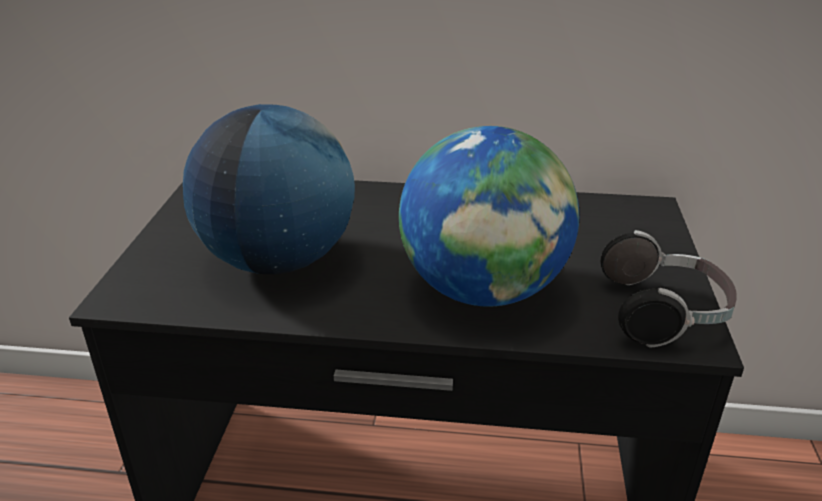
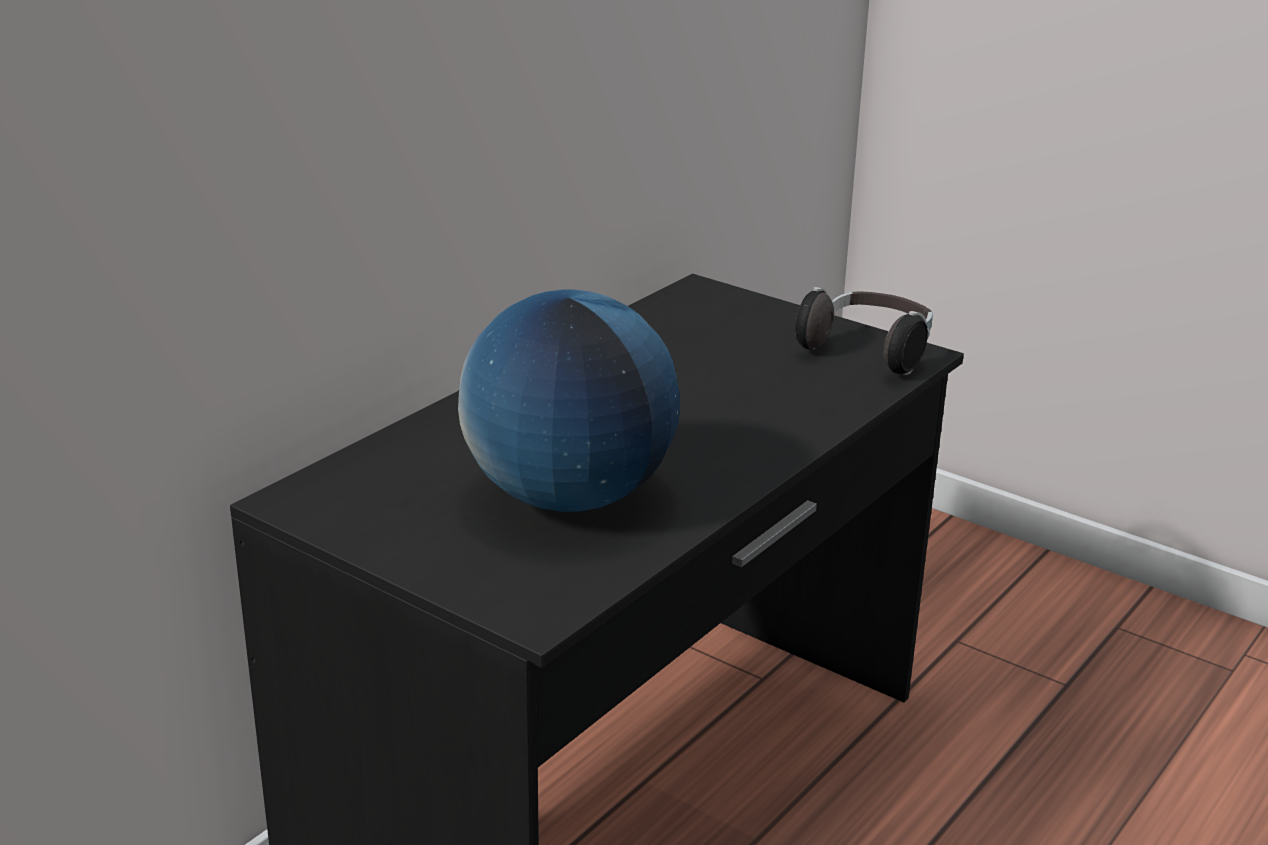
camera: 60 degrees left, 5 degrees down
globe [399,126,579,307] -> none

